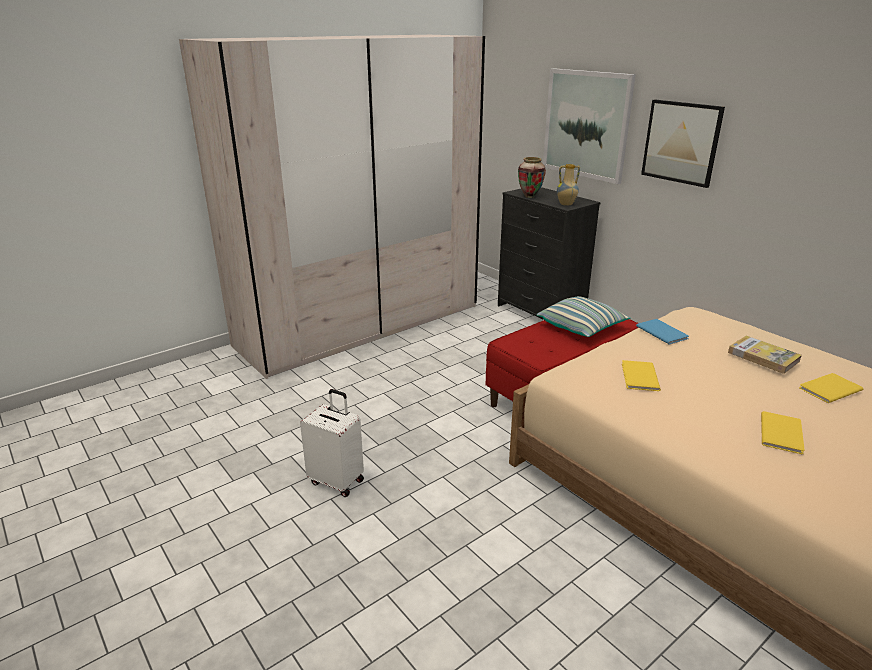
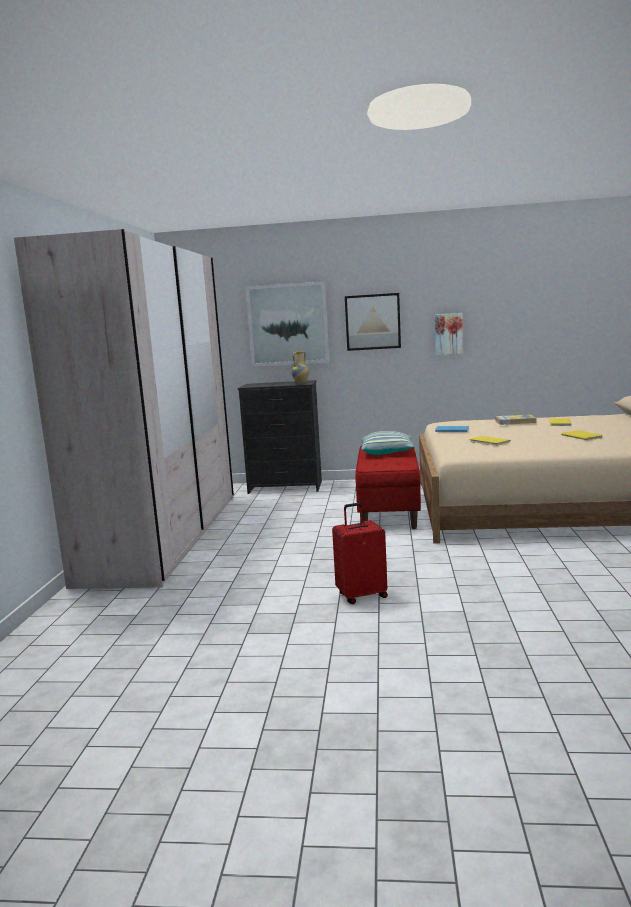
camera: 45 degrees left, 15 degrees down
white suitcase [300,389,364,497] -> red suitcase [332,503,388,604]
vase [518,157,546,198] -> none
none -> picture [435,313,463,355]

